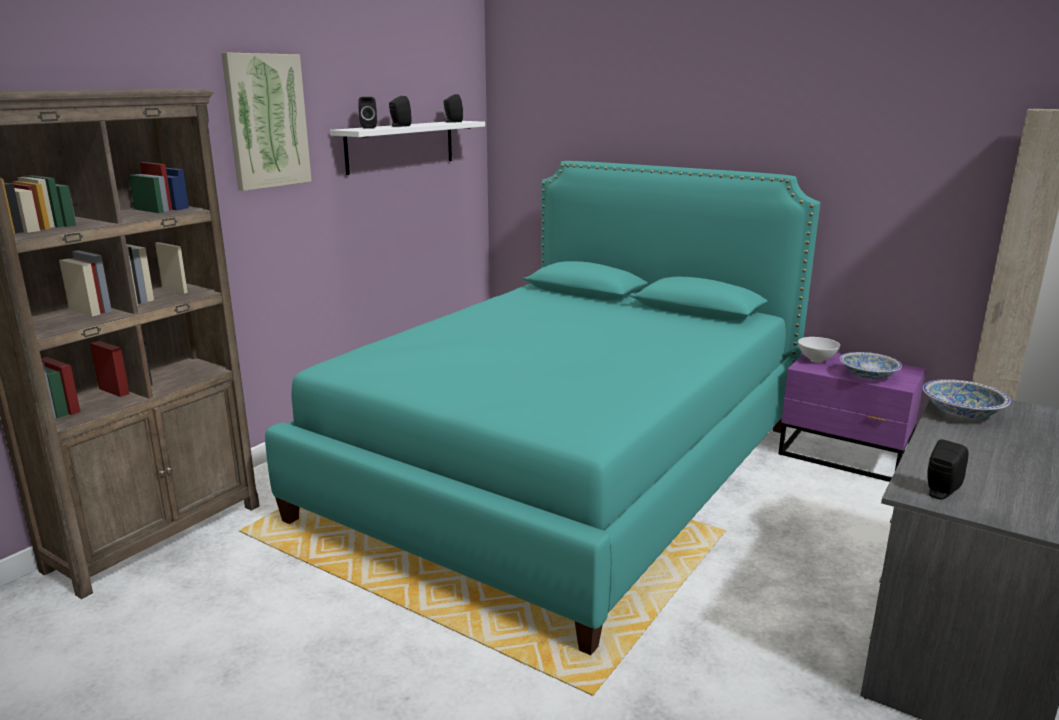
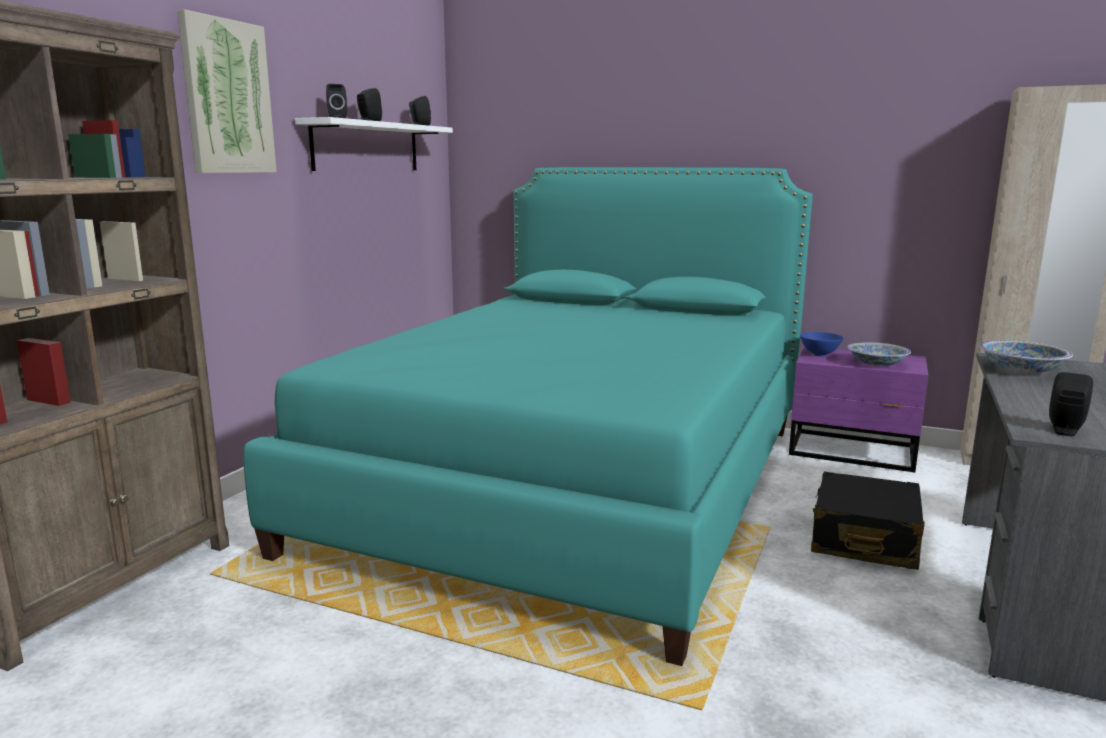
camera: 10 degrees left, 5 degrees down
white bowl [798,337,840,363] -> blue bowl [800,332,843,356]
none -> black suitcase [811,472,924,570]

